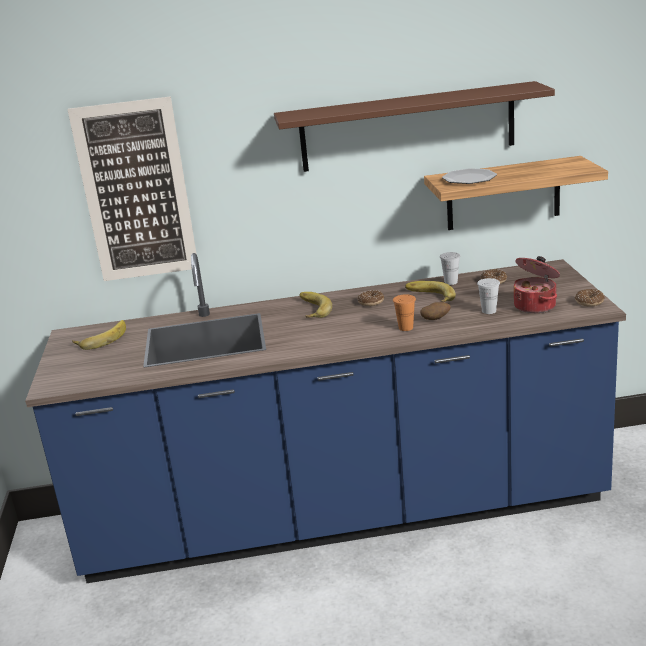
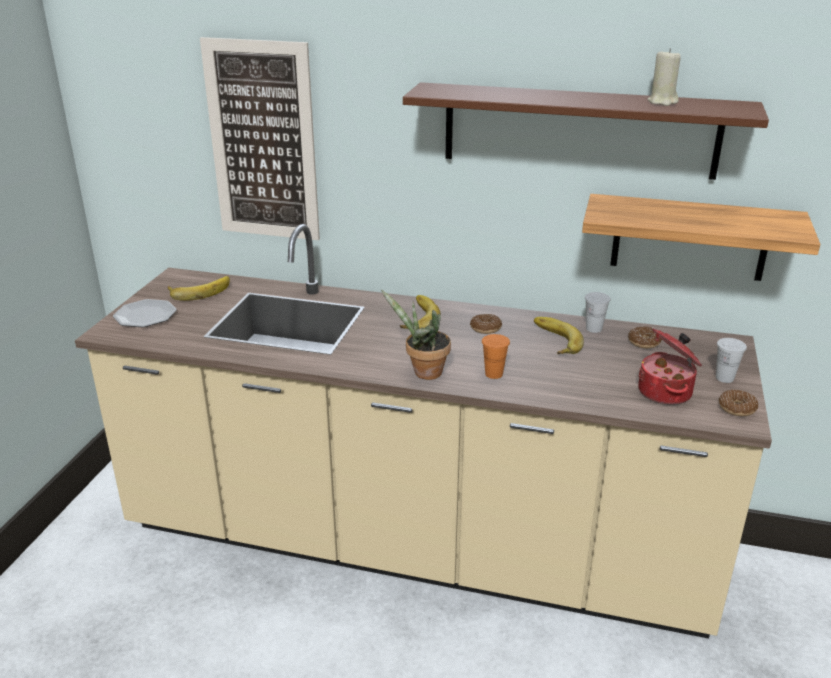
camera: 20 degrees right, 5 degrees up
blue counter [25,253,626,583] -> beige counter [75,224,772,639]
potato [420,302,451,320] -> none
plate [442,168,497,184] -> plate moved to [113,299,177,327]
white cup [477,278,500,314] -> white cup moved to [716,338,747,383]
none -> potted plant [381,289,451,380]
none -> beige candle [647,48,681,106]

